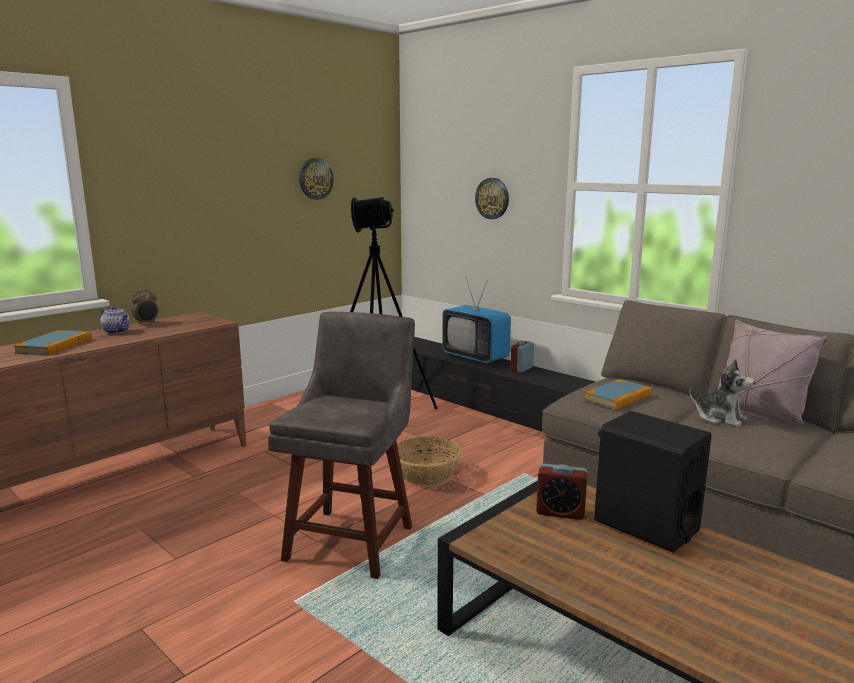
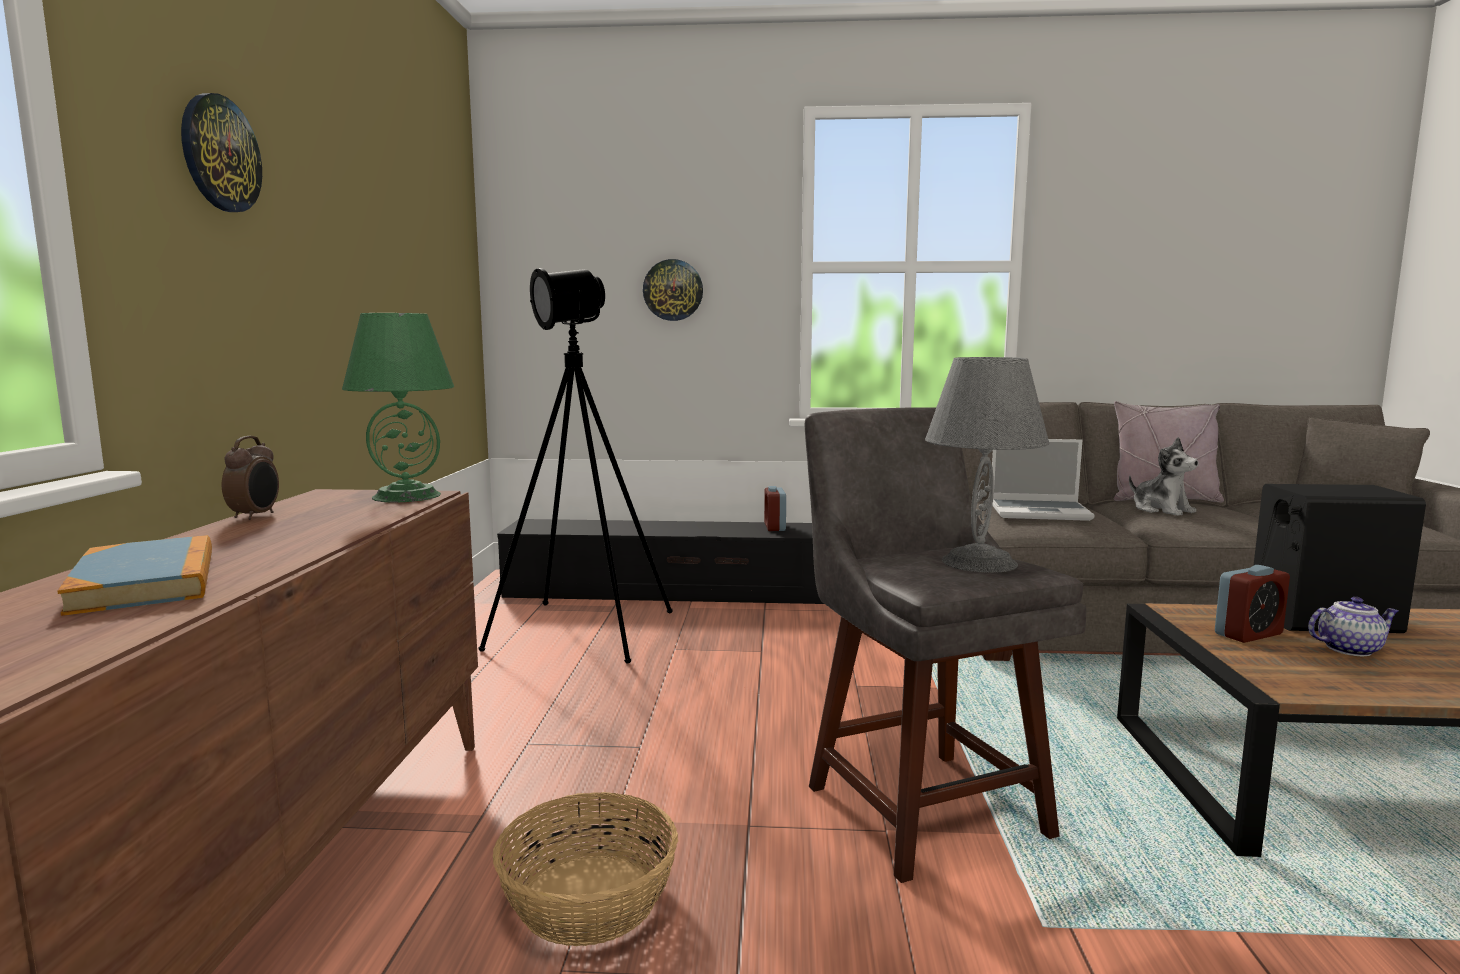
camera: 40 degrees left, 5 degrees down
teapot [100,306,130,334] -> teapot moved to [1308,597,1399,656]
wall clock [299,158,334,200] -> wall clock moved to [181,93,262,212]
basket [397,437,462,486] -> basket moved to [493,792,678,946]
television [442,278,511,364] -> none
book [584,379,652,410] -> laptop [992,439,1094,521]
plush toy [690,359,755,427] -> plush toy turned 60 degrees clockwise [1129,437,1199,516]
none -> green table lamp [342,313,454,502]
none -> grey table lamp [925,357,1049,573]

